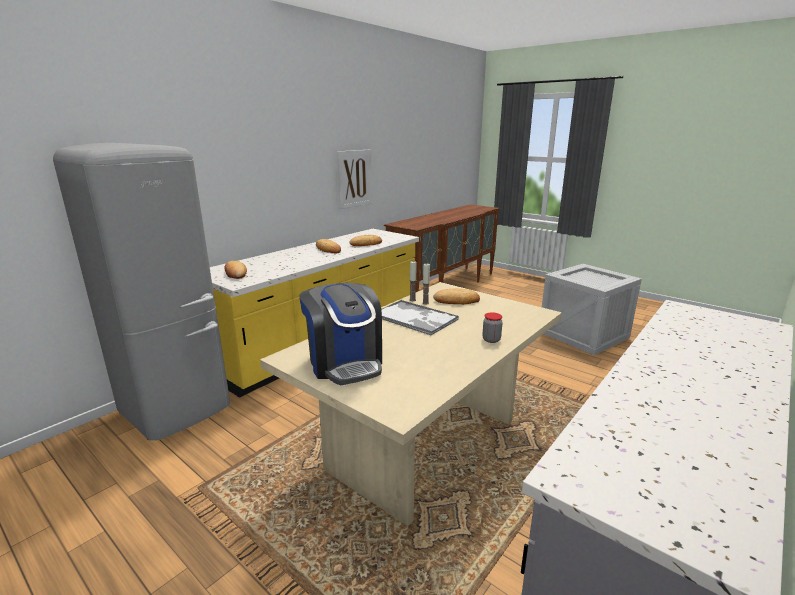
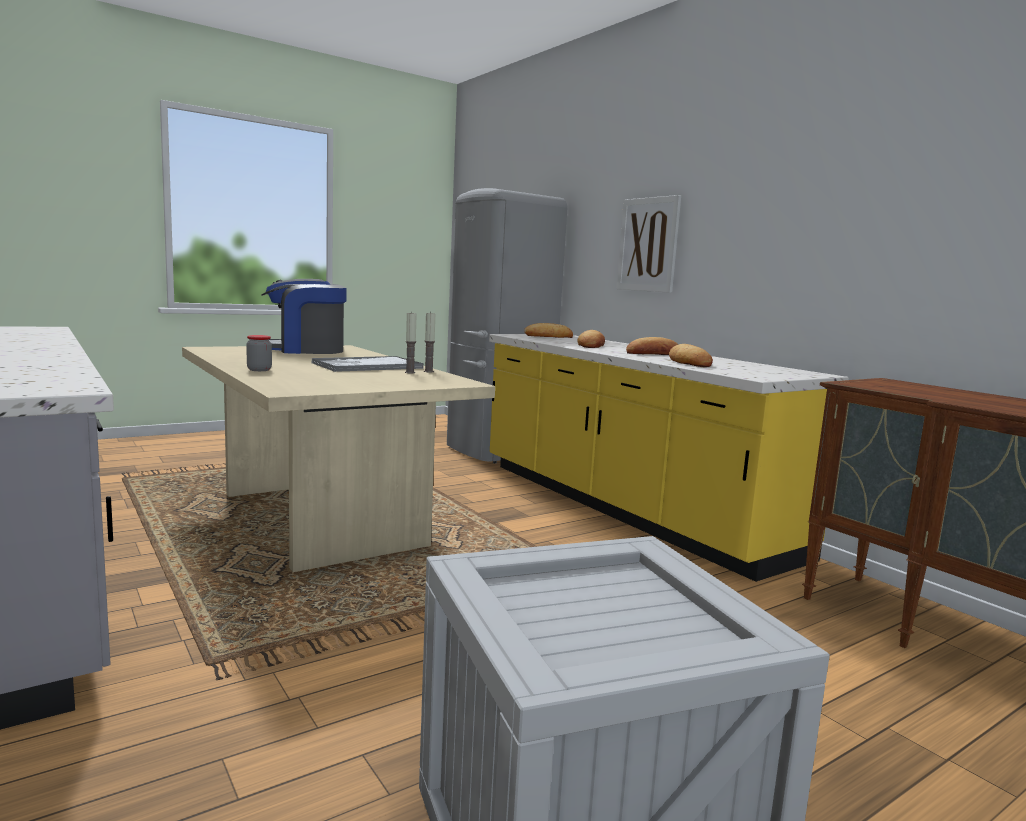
camera: 105 degrees right, 10 degrees down
picture [337,150,372,209] -> picture moved to [617,195,681,293]
bread [433,289,480,304] -> bread moved to [577,330,605,348]

